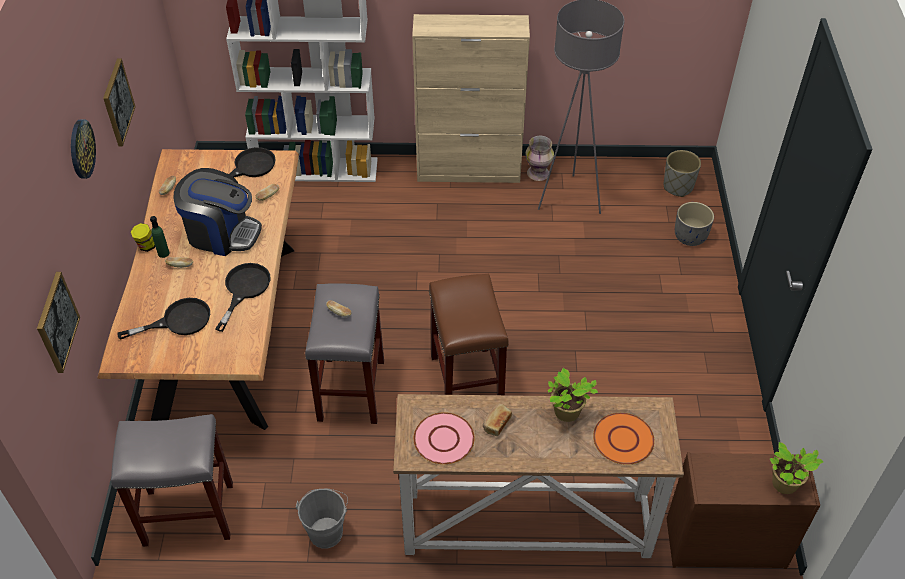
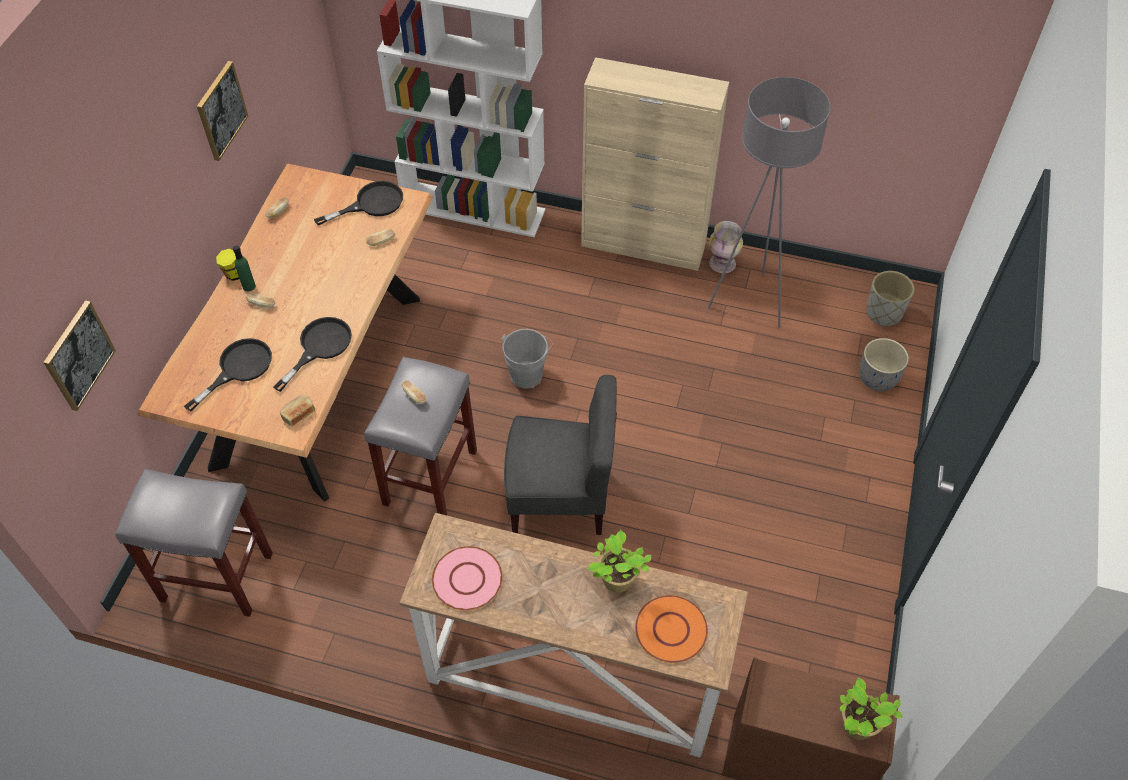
camera: 15 degrees right, 5 degrees up
wall clock [71,119,96,179] -> none
black frying pan [117,298,210,339] -> black frying pan turned 45 degrees counterclockwise [184,338,272,411]
coffee machine [173,168,262,256] -> none
grey bucket [296,489,348,549] -> grey bucket moved to [502,329,553,388]
brown stool [429,274,509,395] -> grey chair [504,375,617,535]
bread [483,404,512,436] -> bread moved to [280,395,315,426]

